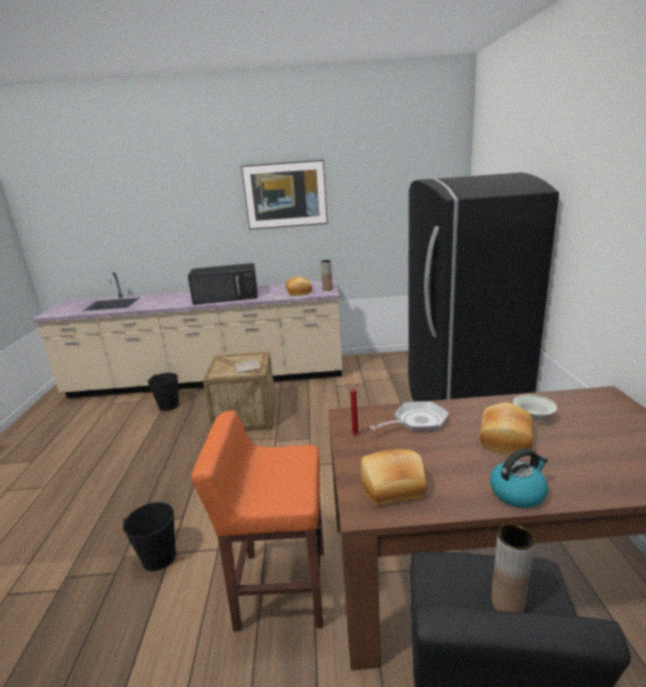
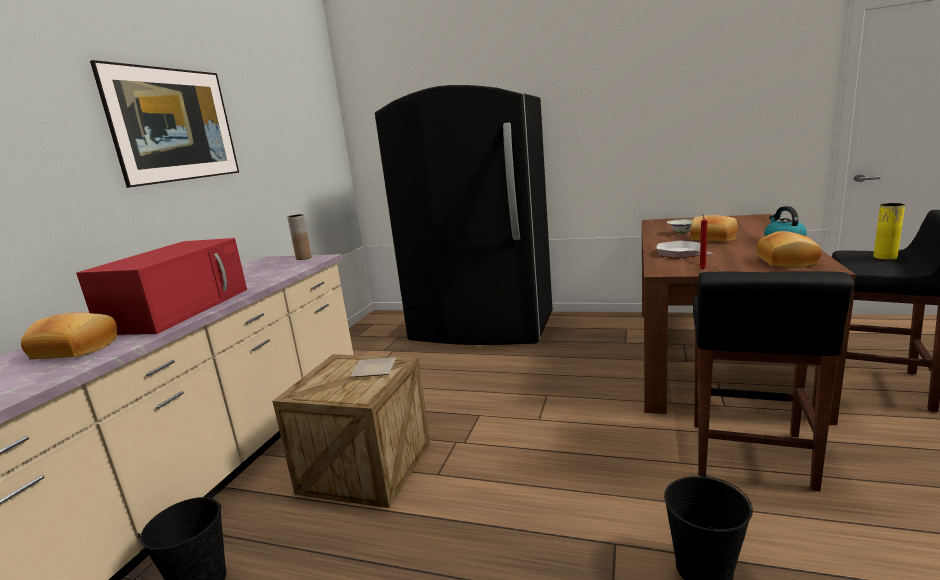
camera: 70 degrees left, 5 degrees down
black microwave [188,263,258,305] -> red microwave [76,238,247,335]
orange stool [191,411,324,631] -> black stool [693,271,854,491]
bread [285,276,312,296] -> bread moved to [21,313,118,360]
brown vase [491,524,534,613] -> yellow vase [873,203,905,260]

